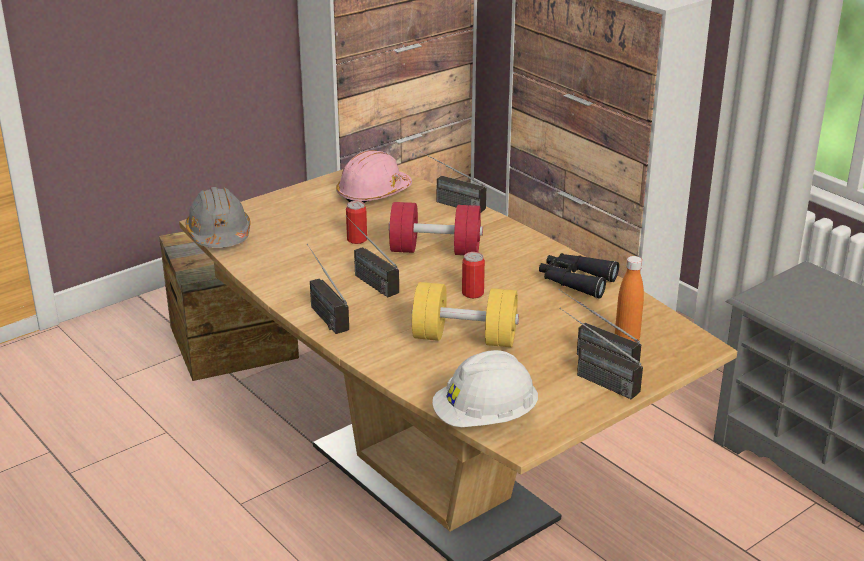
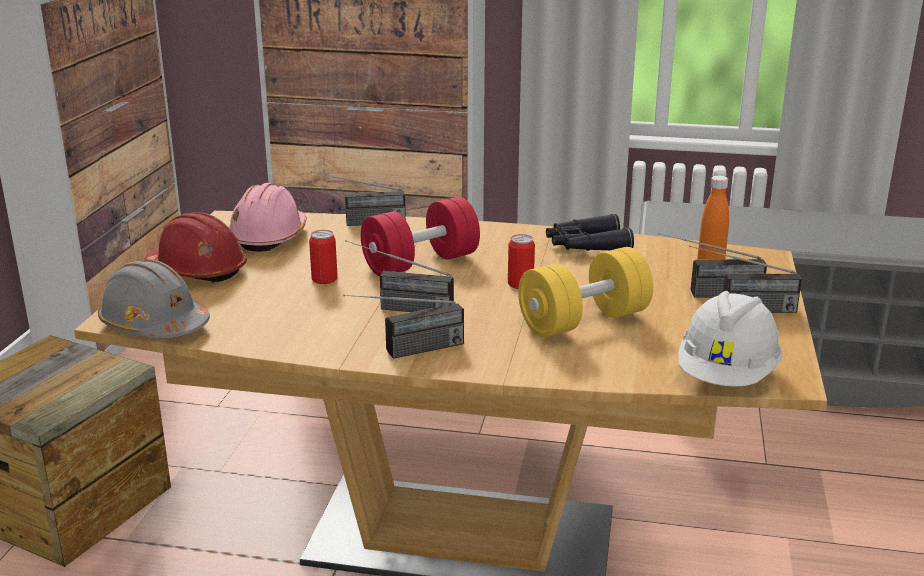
camera: 40 degrees left, 5 degrees down
radio [307,244,349,334] -> radio turned 45 degrees counterclockwise [343,294,464,359]
none -> red hard hat [145,212,247,283]

